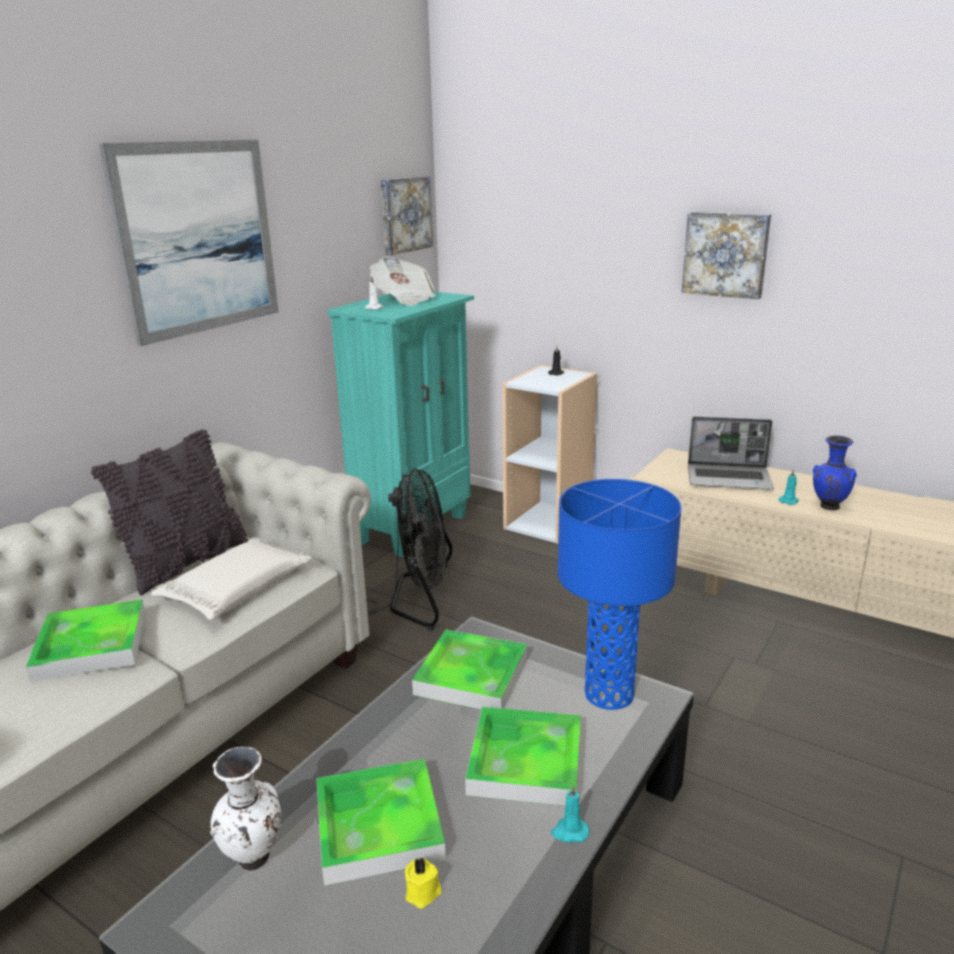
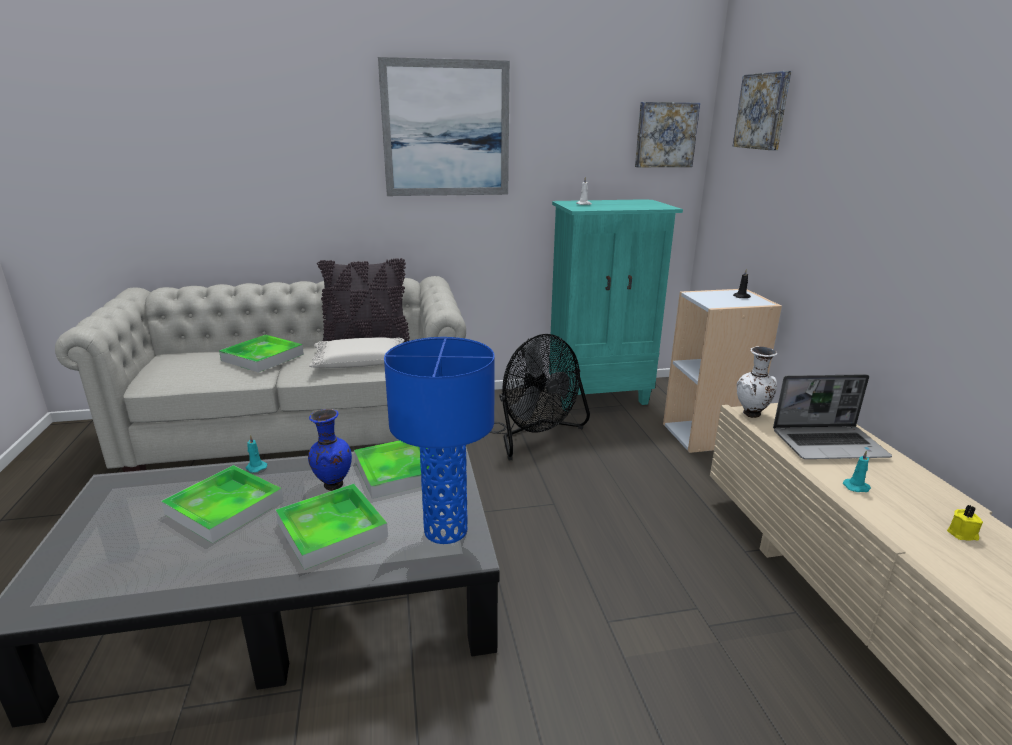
camera: 45 degrees right, 0 degrees up
white vase [210,747,281,871] -> white vase moved to [737,346,777,418]
newspaper [370,257,436,306] -> none
yellow candle [405,857,442,908] -> yellow candle moved to [947,505,983,541]
turquoise candle [551,785,589,843] -> turquoise candle moved to [245,435,267,473]
picture [682,212,771,299] -> picture moved to [732,71,791,150]
laptop [688,417,774,490] -> laptop turned 60 degrees counterclockwise [773,374,892,459]
blue vase [813,435,857,510] -> blue vase moved to [308,409,352,491]

